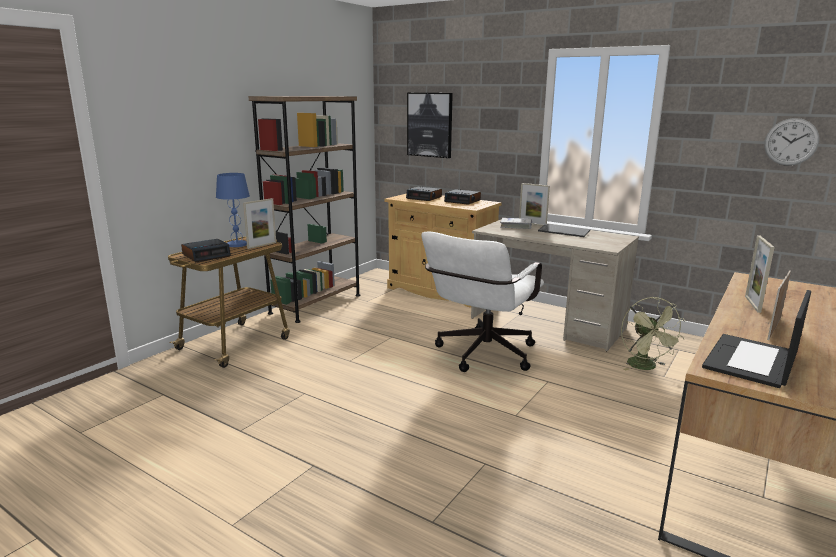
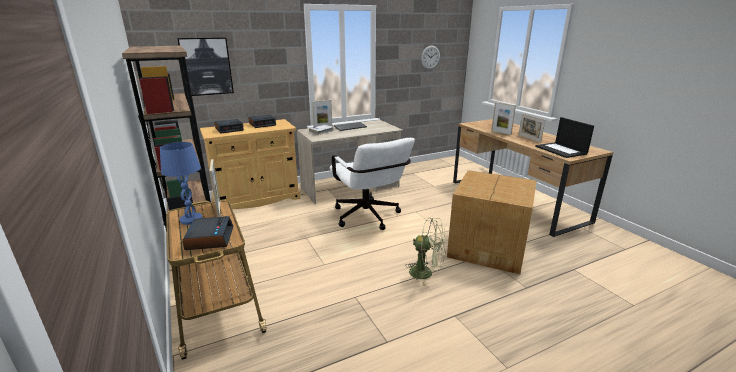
camera: 60 degrees left, 5 degrees up
green fan [621,297,686,371] -> green fan moved to [405,217,446,286]
none -> cardboard box [447,170,537,275]

